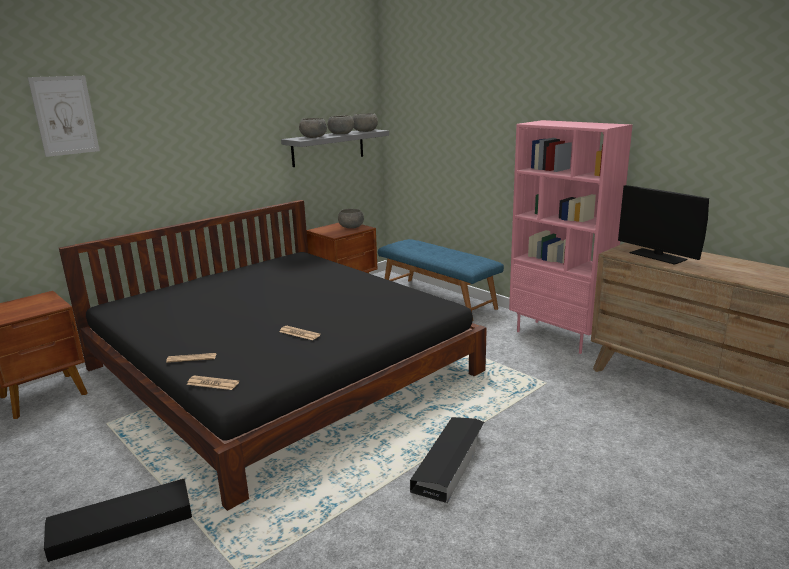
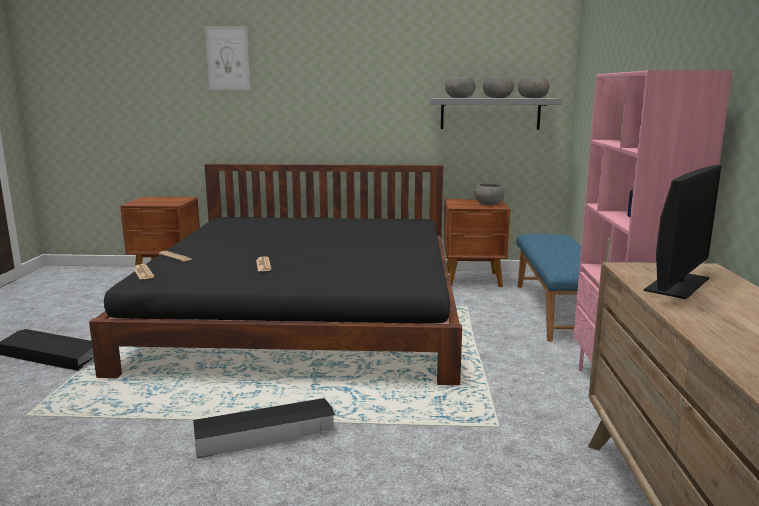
camera: 45 degrees right, 5 degrees down
monitor [618,185,709,265] -> monitor turned 150 degrees counterclockwise [644,165,722,299]

